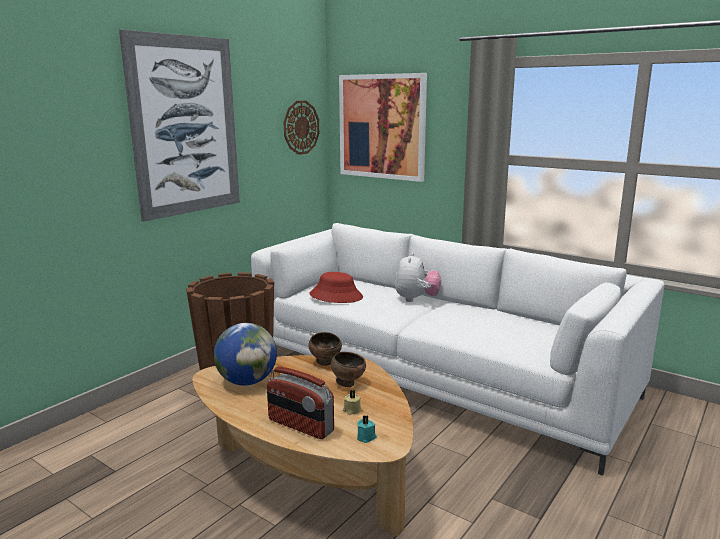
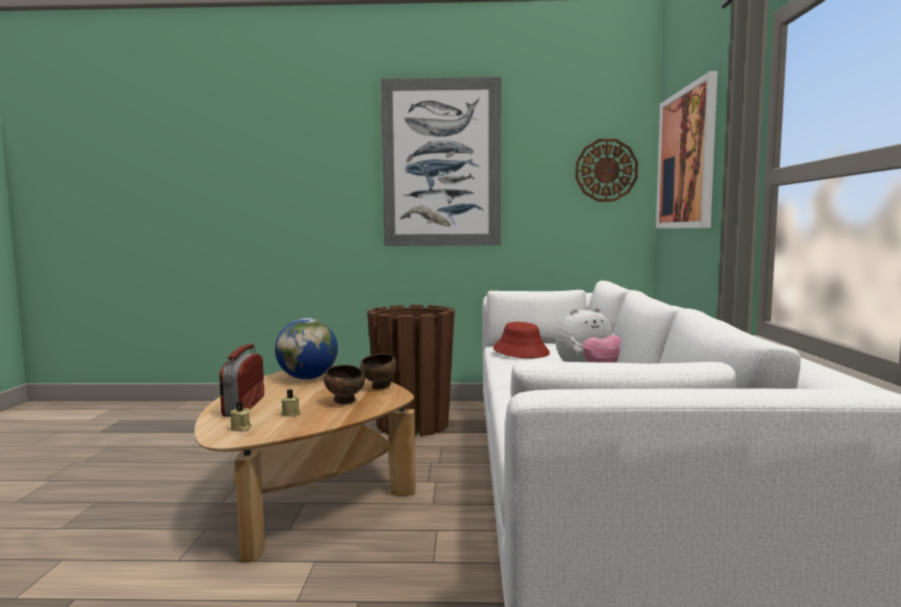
camera: 55 degrees right, 10 degrees down
turquoise candle [357,415,376,443] -> beige candle [230,402,252,432]

